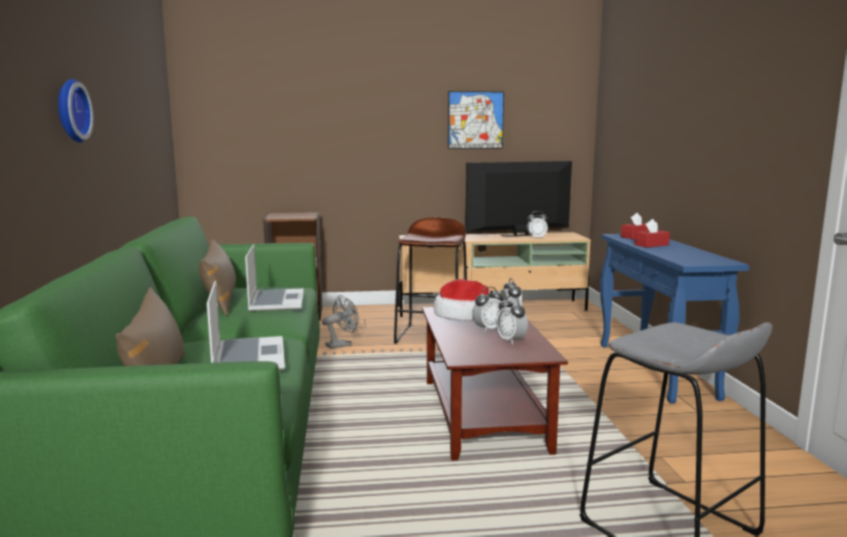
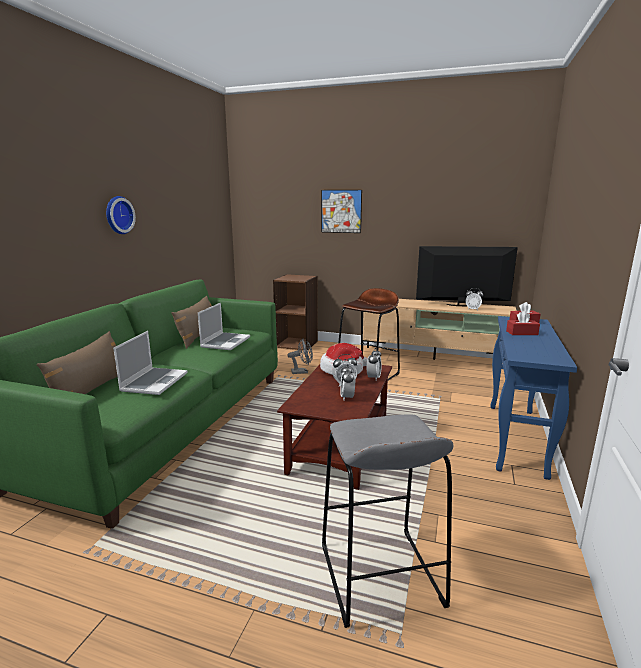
camera: 25 degrees right, 5 degrees up
picture [448,91,504,149] -> picture moved to [321,190,362,233]

